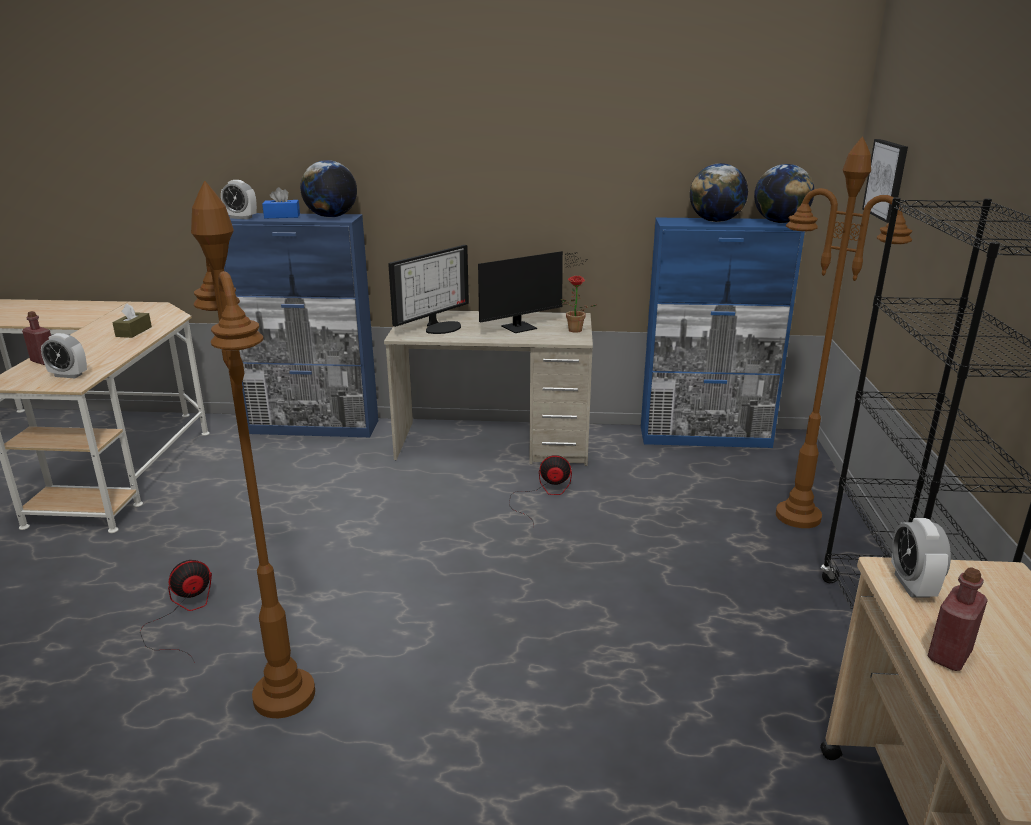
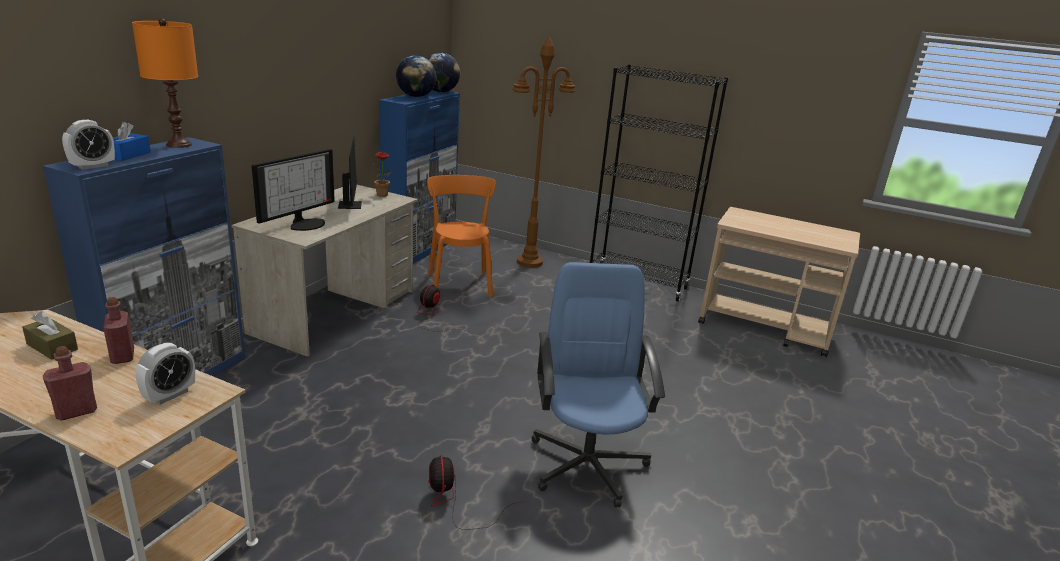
camera: 70 degrees left, 0 degrees up
brown floor lamp [191,181,315,718] -> blue office chair [532,262,665,508]
globe [300,160,357,218] -> orange table lamp [132,18,198,148]
monitor [388,245,469,334] -> monitor turned 60 degrees clockwise [252,149,335,231]
picture [862,139,908,223] -> none
alarm clock [891,518,951,597] -> none
red bottle [927,567,988,671] -> red bottle moved to [103,297,134,364]
none -> orange chair [427,175,496,297]

